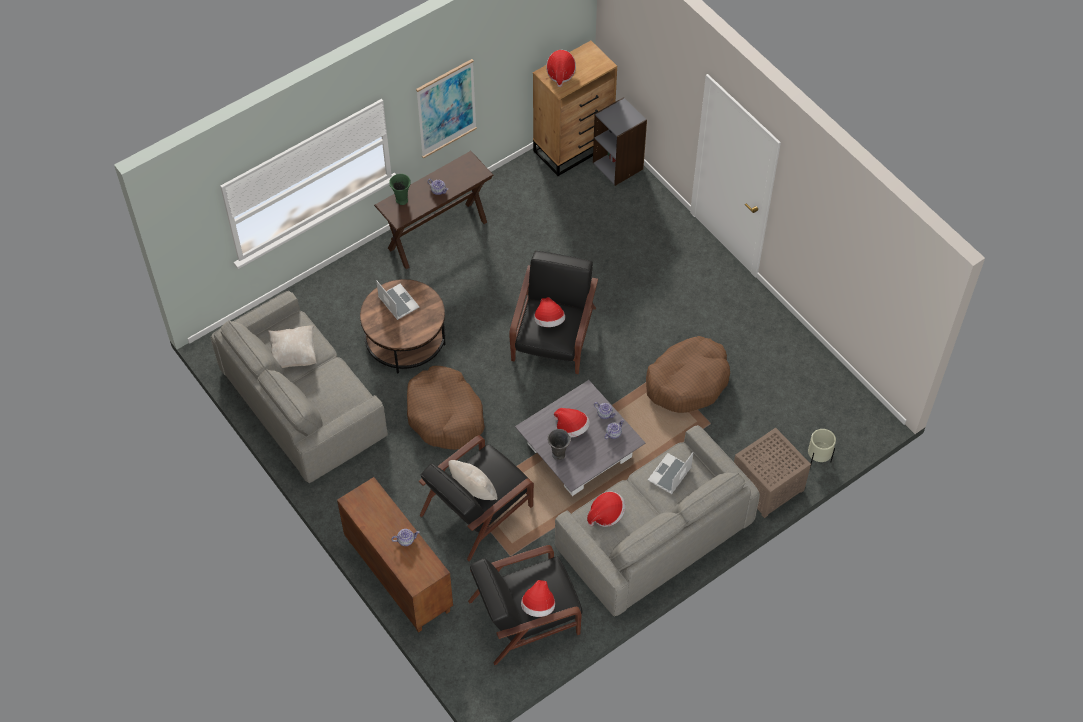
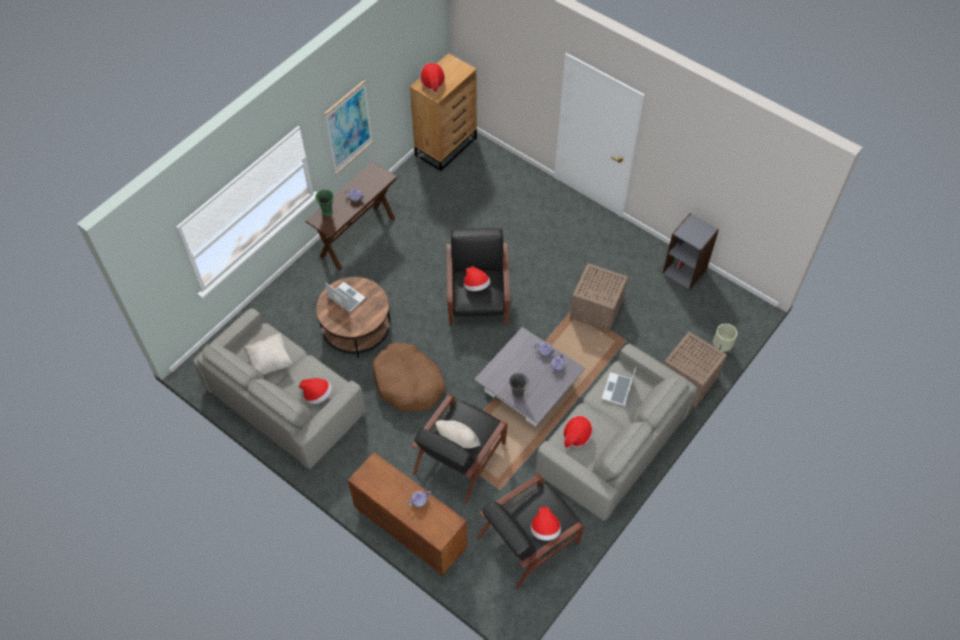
camera: 15 degrees left, 0 degrees up
hat [554,408,590,437] -> hat moved to [299,378,332,404]
grey bookcase [593,97,647,186] -> grey bookcase moved to [662,213,719,290]
brown dog bed [646,336,730,413] -> brown side table [570,263,628,332]

